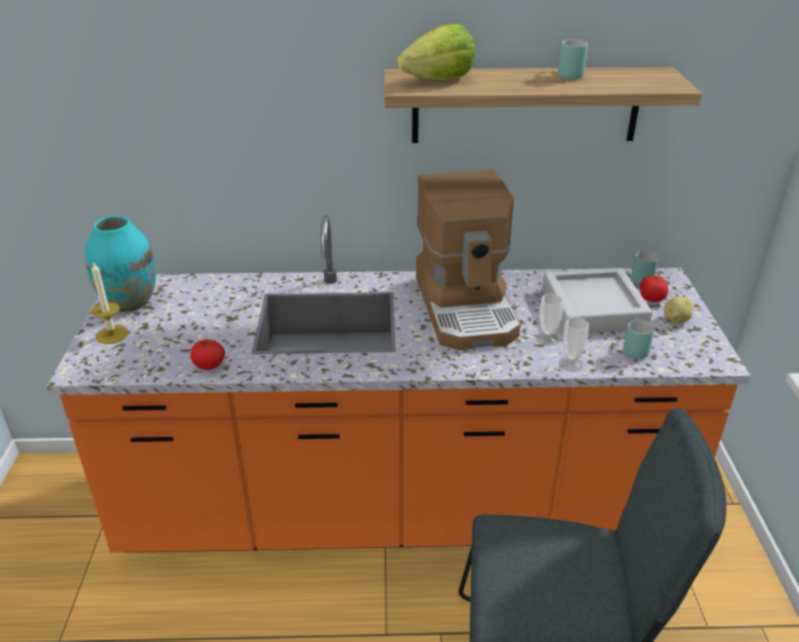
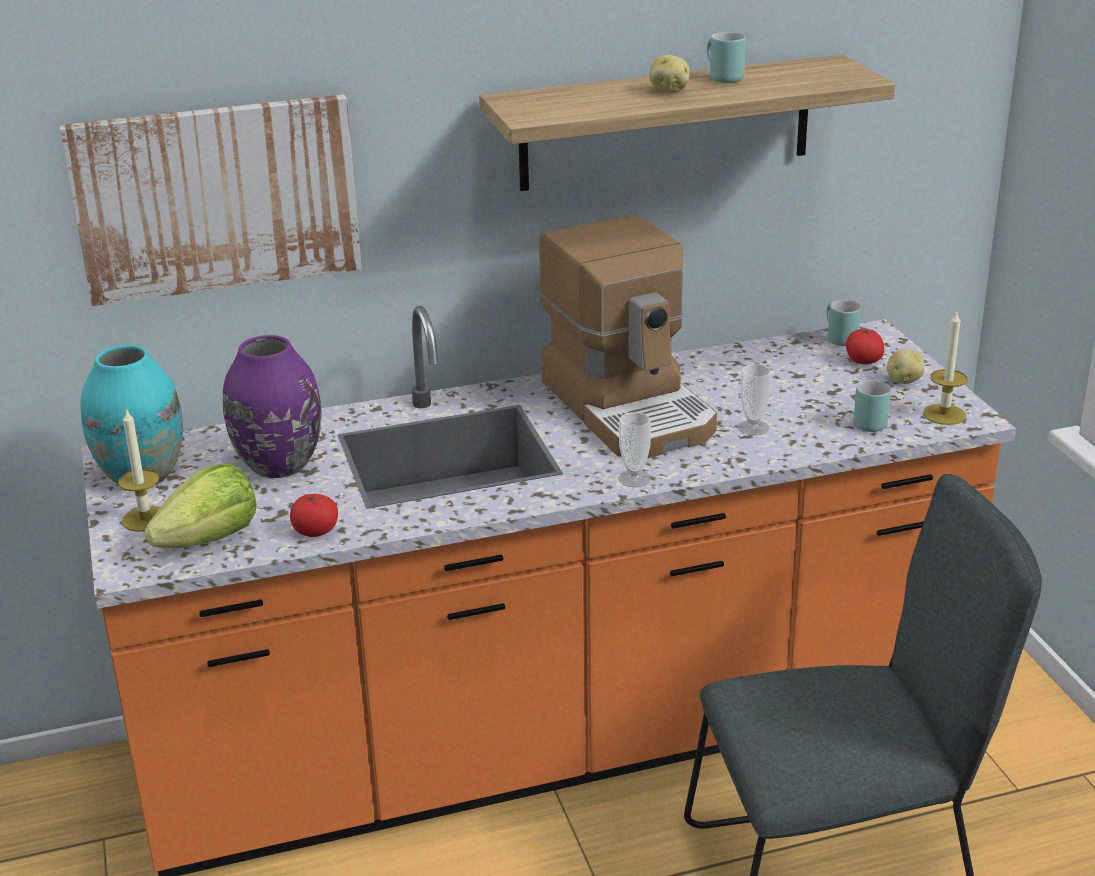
camera: 15 degrees left, 5 degrees down
lettuce [397,23,475,80] -> lettuce moved to [145,464,257,548]
grey tray [542,268,652,333] -> none
cup [559,317,589,372] -> cup moved to [618,412,651,487]
none -> picture [60,94,362,306]
none -> purple vase [223,335,321,478]
none -> potato [649,55,690,93]
none -> candle [923,312,968,425]

